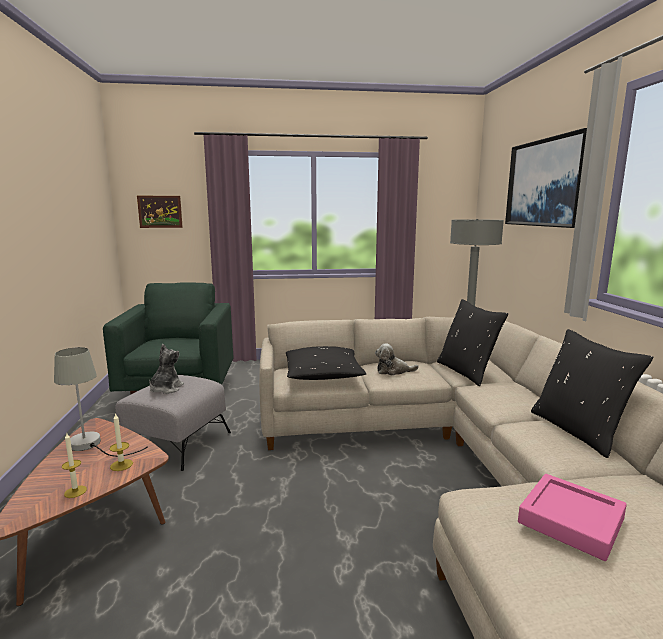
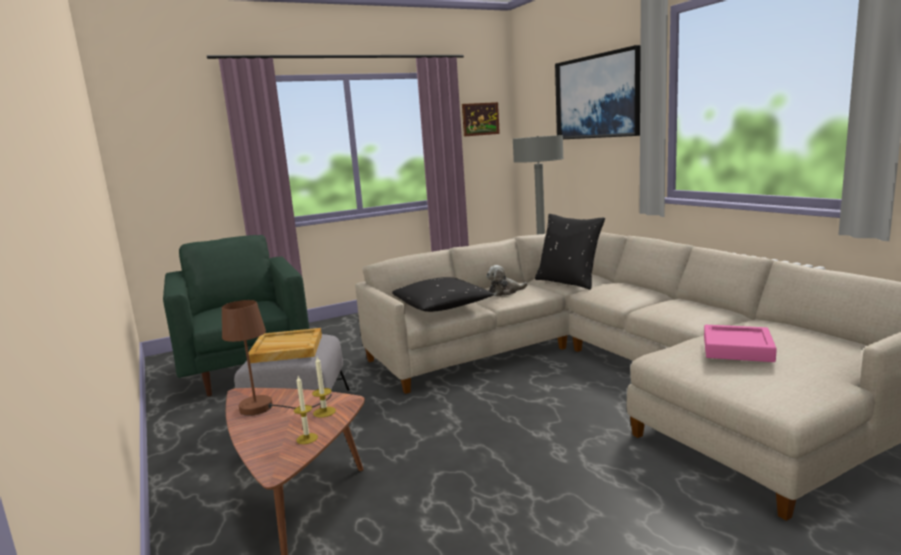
camera: 20 degrees left, 0 degrees up
grey table lamp [54,347,147,457] -> brown table lamp [222,300,332,416]
picture [137,196,183,228] -> picture moved to [462,102,500,136]
plush toy [149,344,184,394] -> beige tray [249,328,322,363]
black pillow [531,329,654,458] -> none

